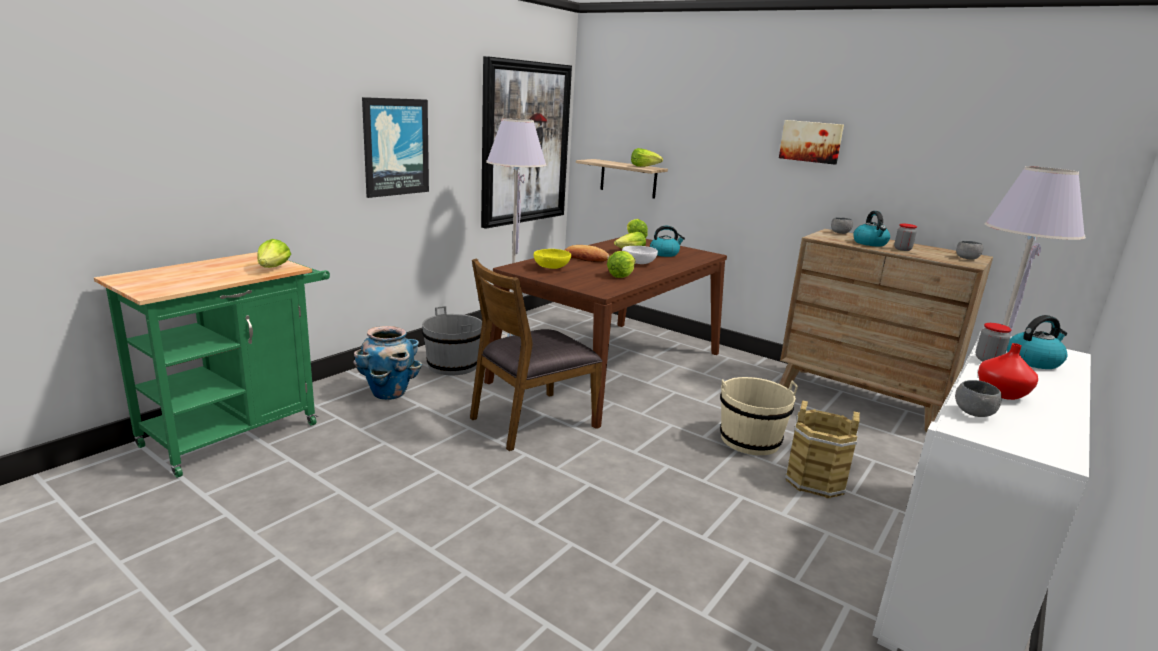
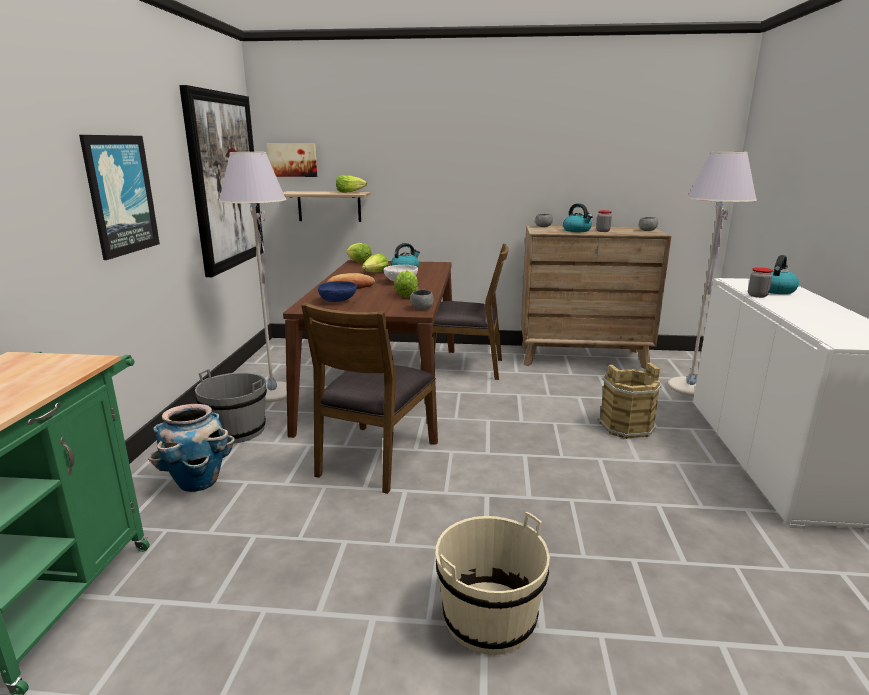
camera: 30 degrees left, 0 degrees up
lettuce [258,239,291,268] -> none
yellow bowl [534,249,571,269] -> blue bowl [318,281,357,302]
beige bucket [720,377,798,455] -> beige bucket moved to [435,511,550,655]
picture [779,120,844,165] -> picture moved to [267,144,317,177]
grey bowl [955,380,1002,417] -> grey bowl moved to [410,290,434,310]
red vase [978,343,1038,400] -> none
none -> brown chair [420,243,509,380]

